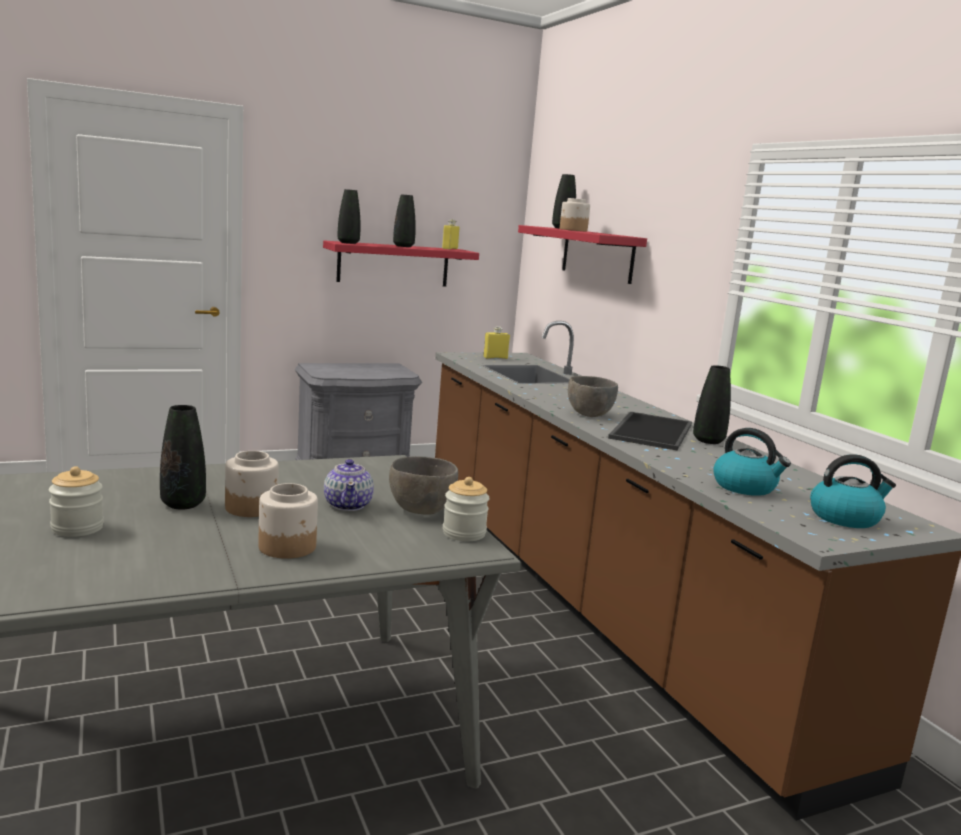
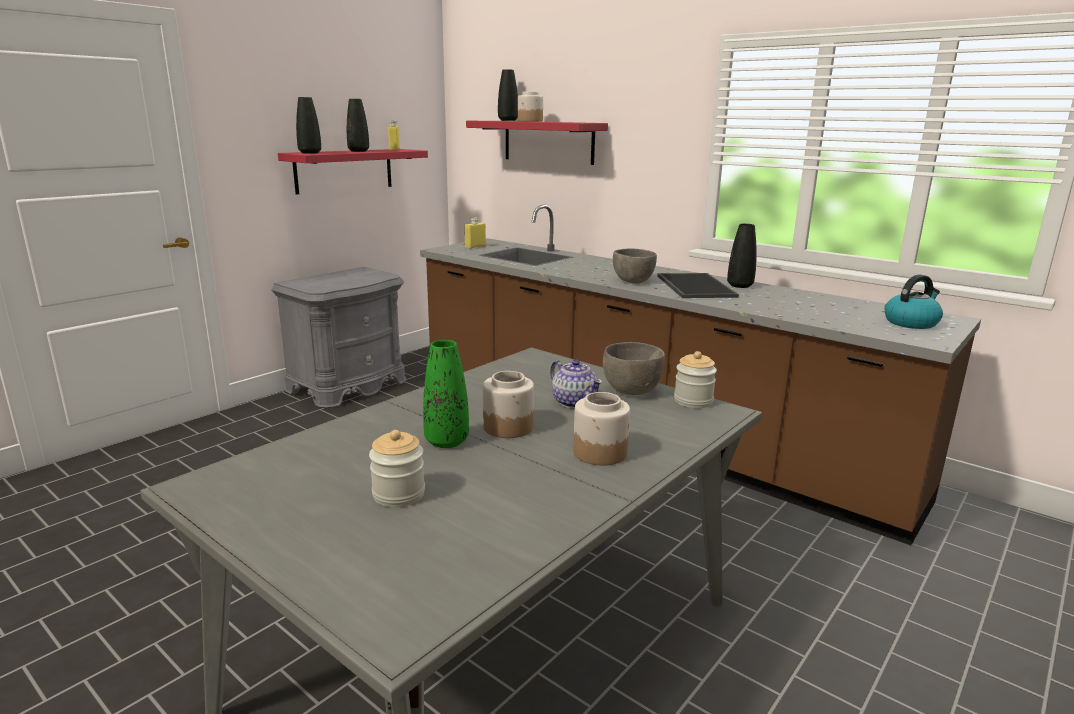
camera: 25 degrees left, 5 degrees up
black vase [160,405,206,509] -> green vase [423,340,469,448]
kettle [713,428,791,496] -> none

